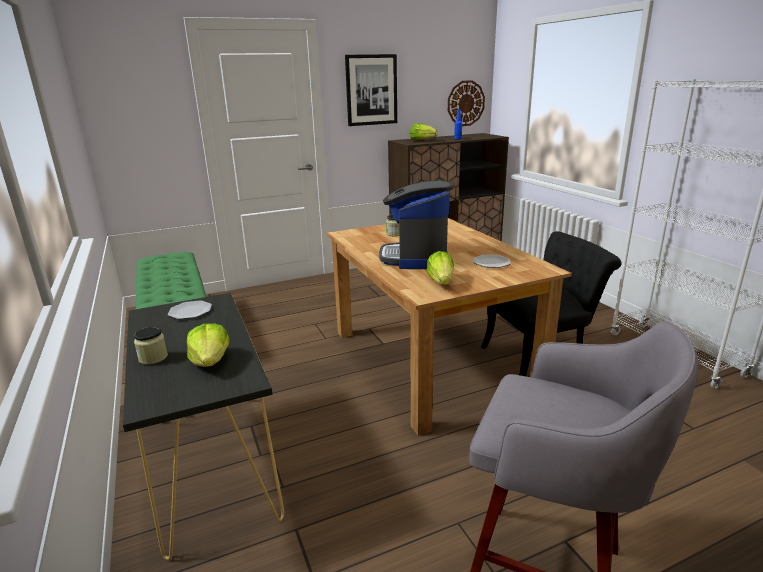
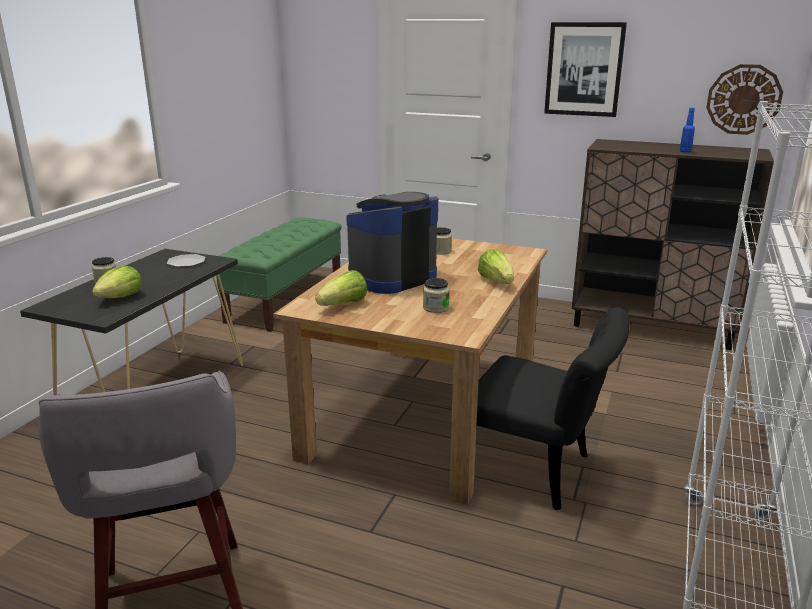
camera: 45 degrees right, 0 degrees up
lettuce [410,123,438,140] -> lettuce moved to [478,249,514,284]
plate [473,254,511,268] -> jar [423,278,449,313]

